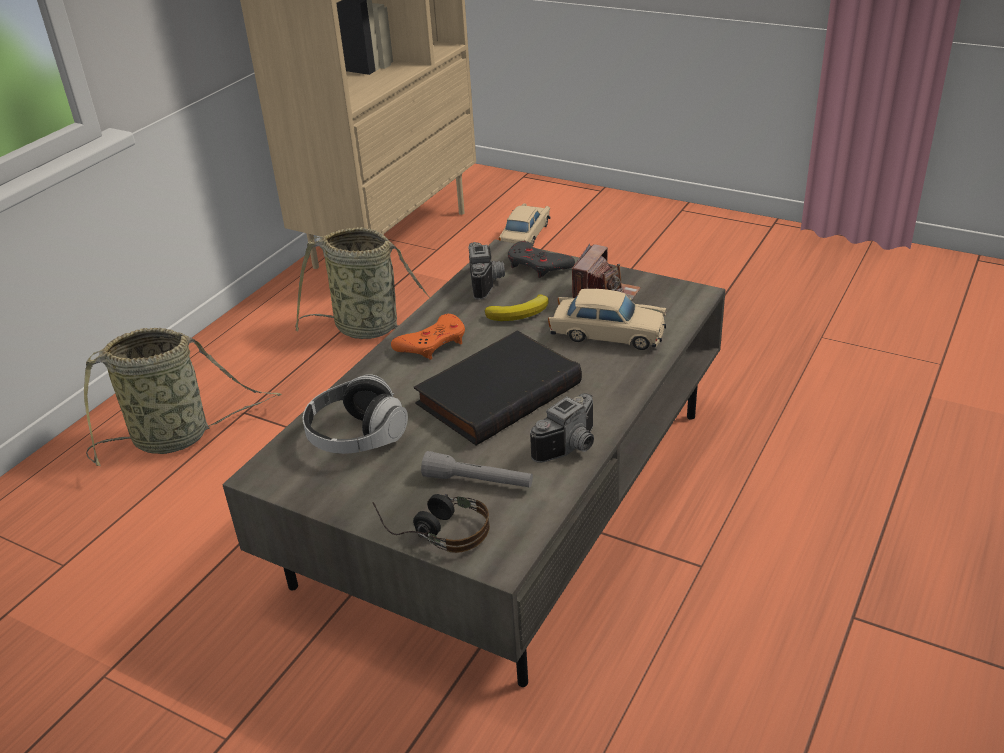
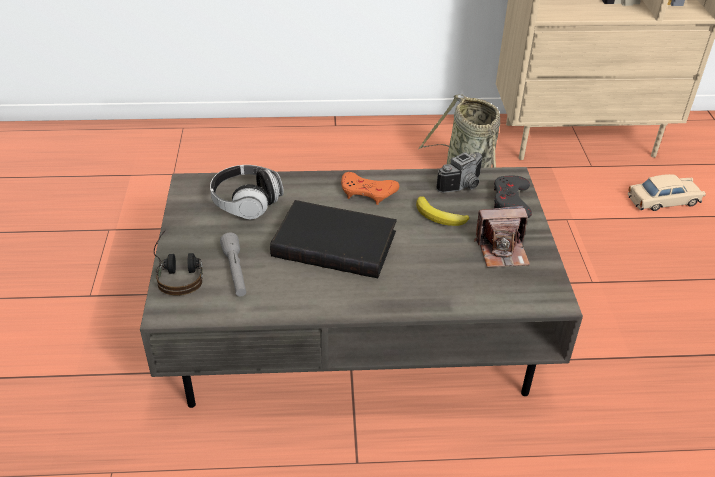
camera: 55 degrees right, 5 degrees up
basket [84,328,282,466] -> none
camera [530,393,594,463] -> none
beige toy car [548,289,666,350] -> none

